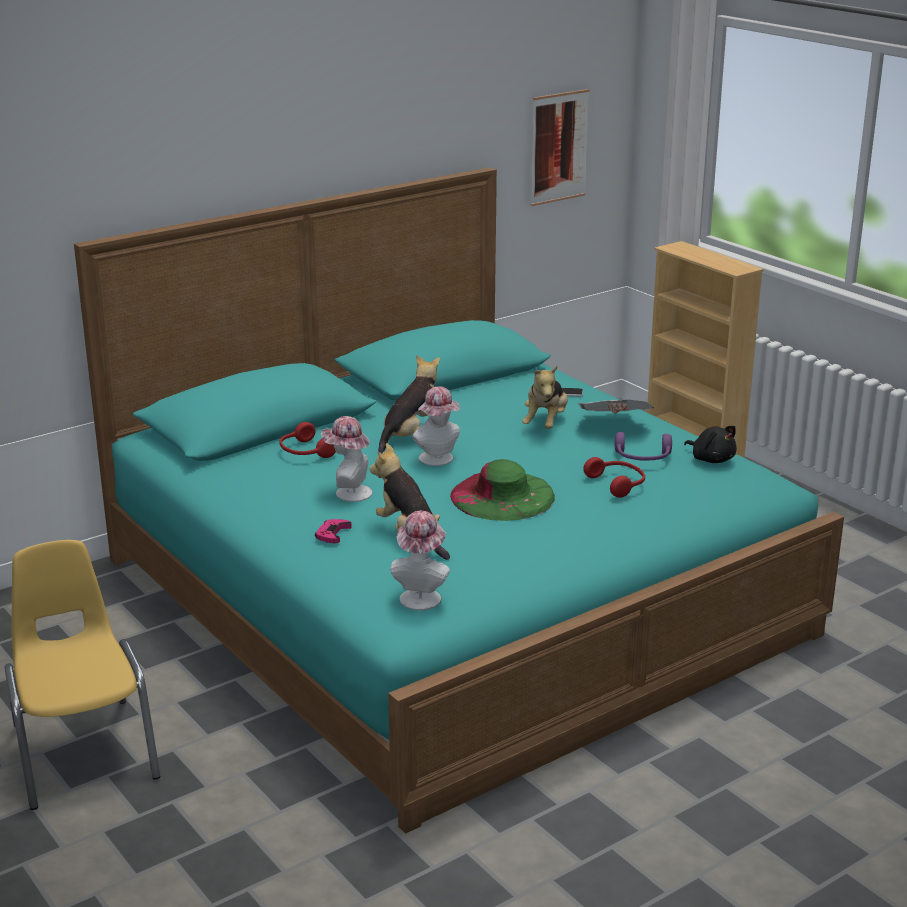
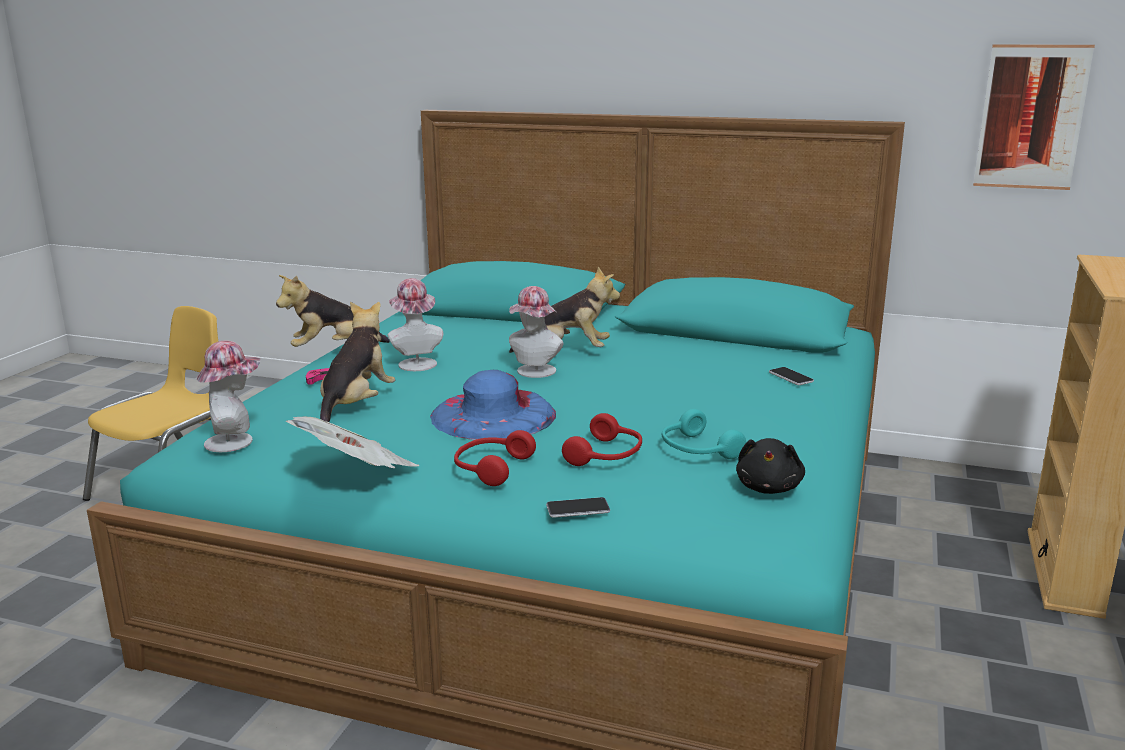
camera: 55 degrees right, 5 degrees down
red headphones [279,422,336,458] -> red headphones moved to [454,430,536,486]
green hat [450,459,555,521] -> blue hat [430,370,556,440]
plush toy [522,366,568,429] -> plush toy moved to [276,275,390,347]
newspaper [578,400,654,414] -> newspaper moved to [286,416,419,468]
purple headphones [615,432,672,461] -> turquoise headphones [662,409,746,459]
none -> phone [546,497,610,518]

